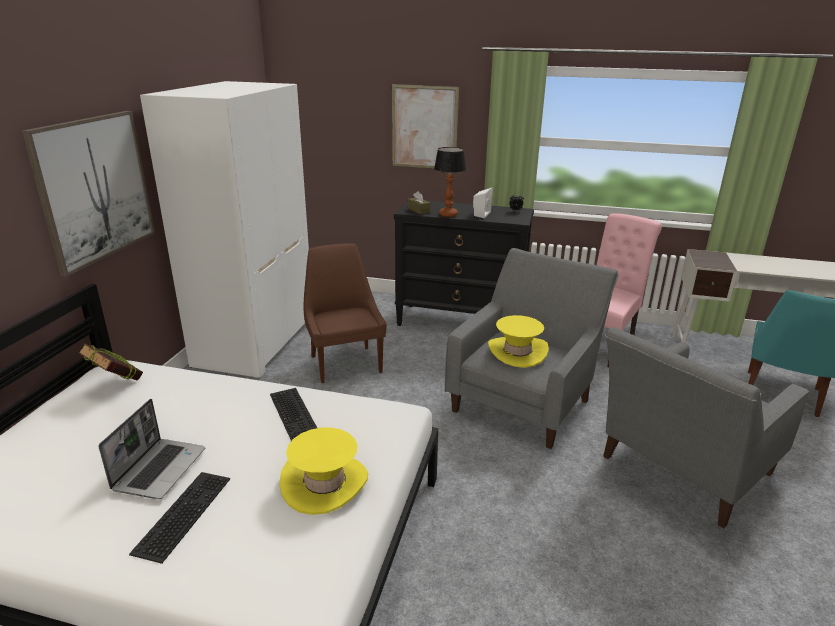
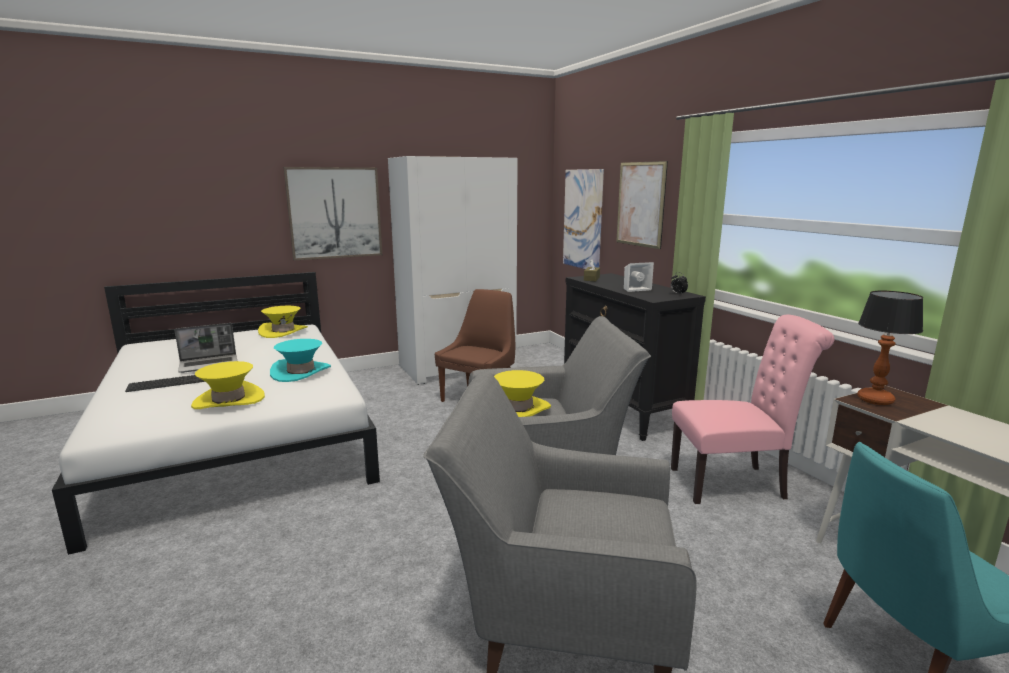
camera: 50 degrees right, 10 degrees down
book [78,344,143,381] -> yellow hat [258,306,308,338]
keyboard [270,388,317,441] -> turquoise hat [270,339,331,382]
table lamp [434,147,466,217] -> table lamp moved to [857,291,924,405]
none -> picture [563,169,604,269]

